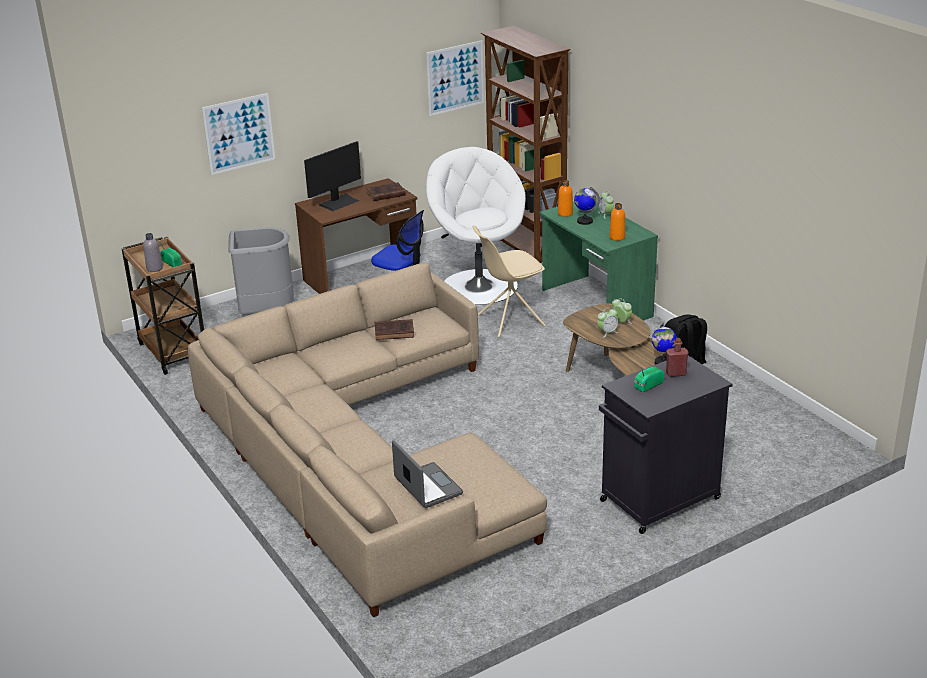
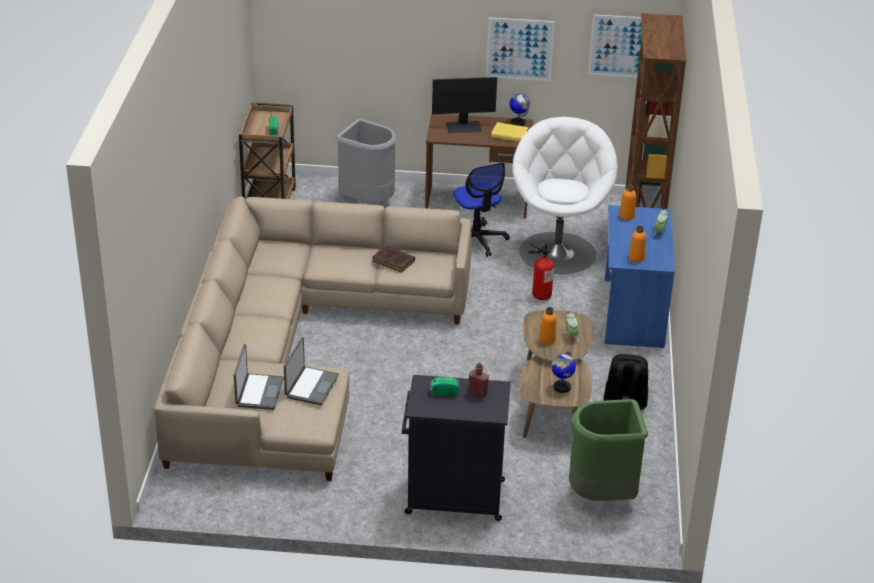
camera: 35 degrees right, 5 degrees up
grey bottle [143,233,163,272] -> none
picture [202,93,275,175] -> picture moved to [486,17,555,81]
brown book [366,182,406,201] -> yellow book [491,122,529,142]
beige chair [473,225,546,338] -> fire extinguisher [528,243,554,300]
green desk [539,202,658,321] -> blue desk [605,205,675,348]
globe [574,187,600,225] -> globe moved to [509,93,530,126]
alarm clock [598,307,618,338] -> orange bottle [539,307,557,345]
none -> laptop [284,337,339,405]
none -> green trash can [569,399,648,501]

